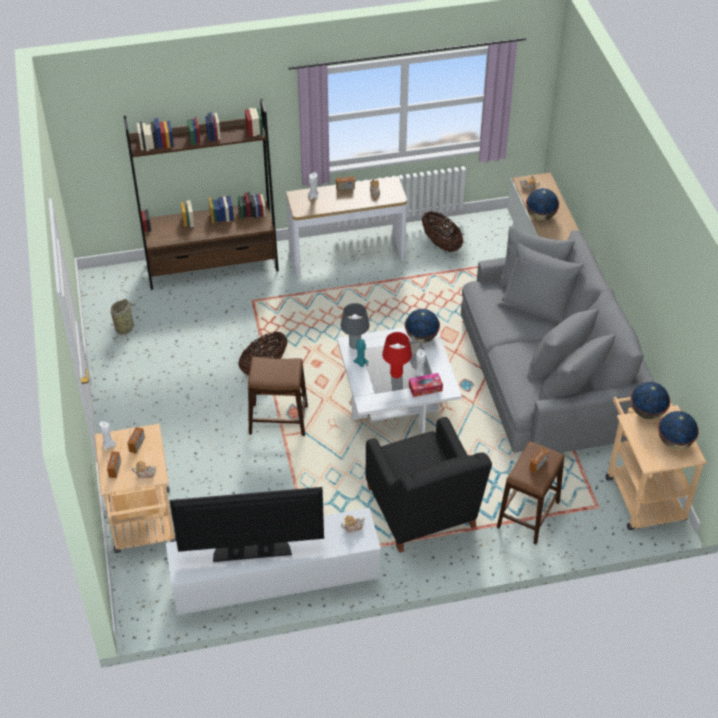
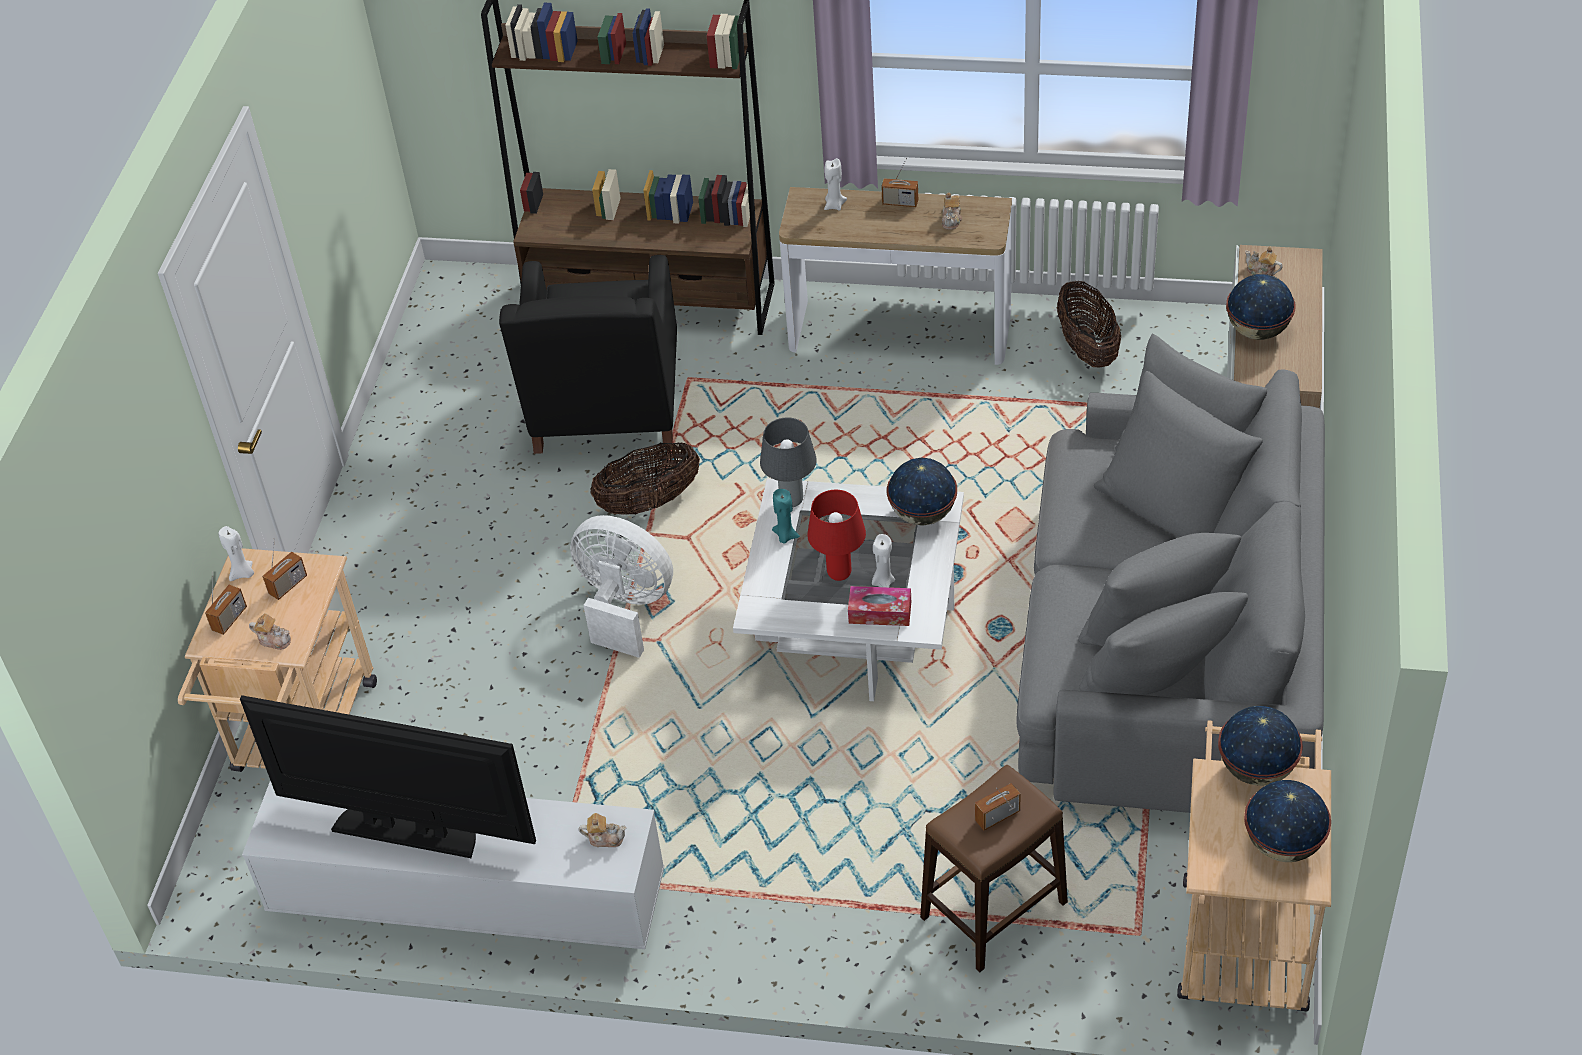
camera: 25 degrees right, 0 degrees up
basket [111,299,136,342] -> none
brown stool [248,357,308,436] -> white fan [570,515,673,658]
black armchair [366,417,492,553] -> black armchair moved to [499,255,677,454]

